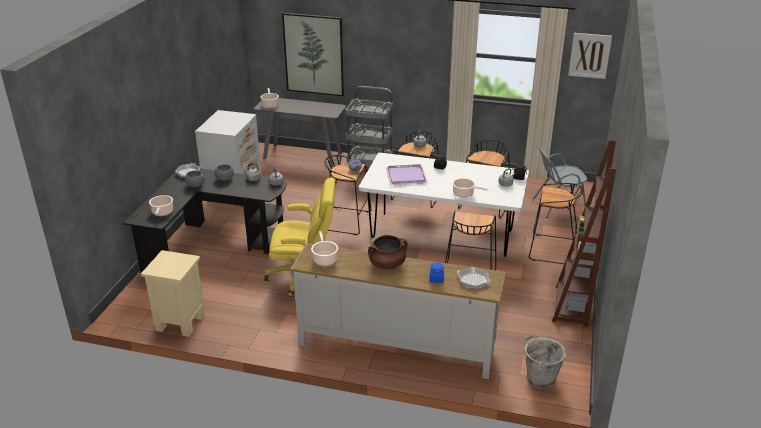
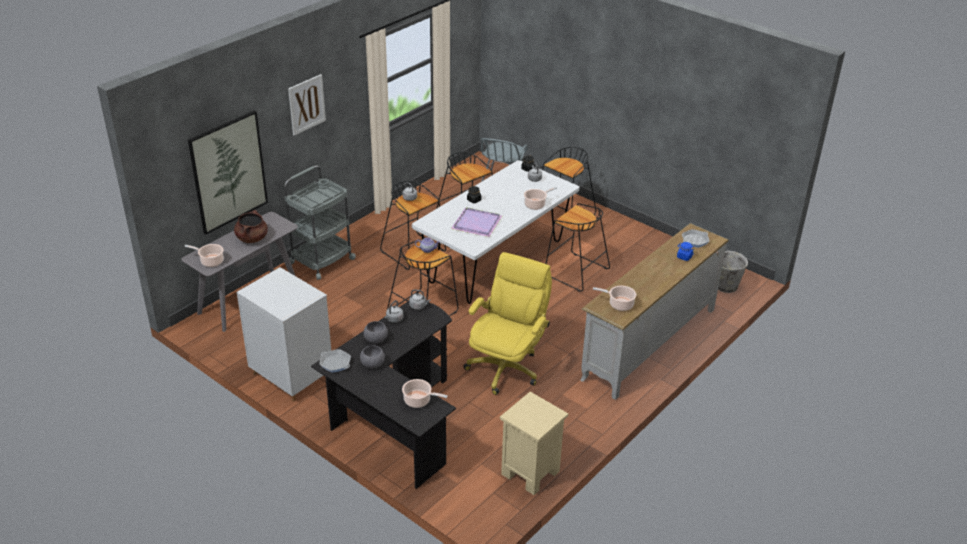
camera: 65 degrees left, 5 degrees up
brown cooking pot [368,235,407,269] -> brown cooking pot moved to [234,210,268,243]
brown bookcase [552,140,616,327] -> none
picture [568,33,612,79] -> picture moved to [288,74,326,136]

